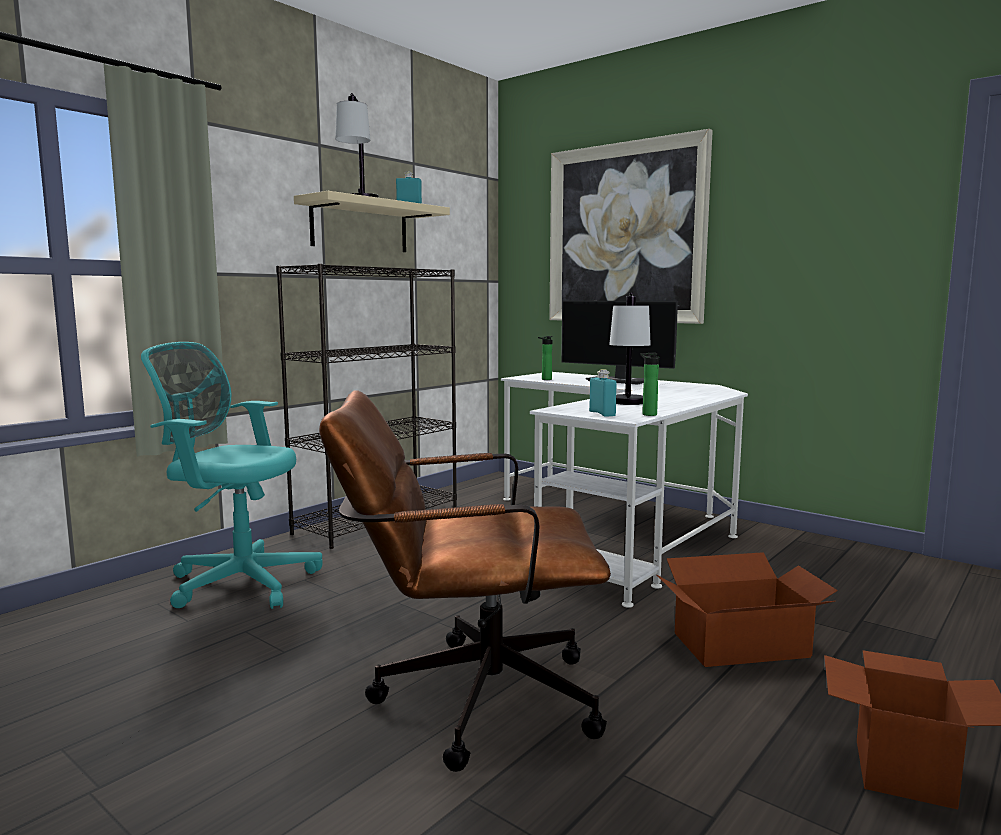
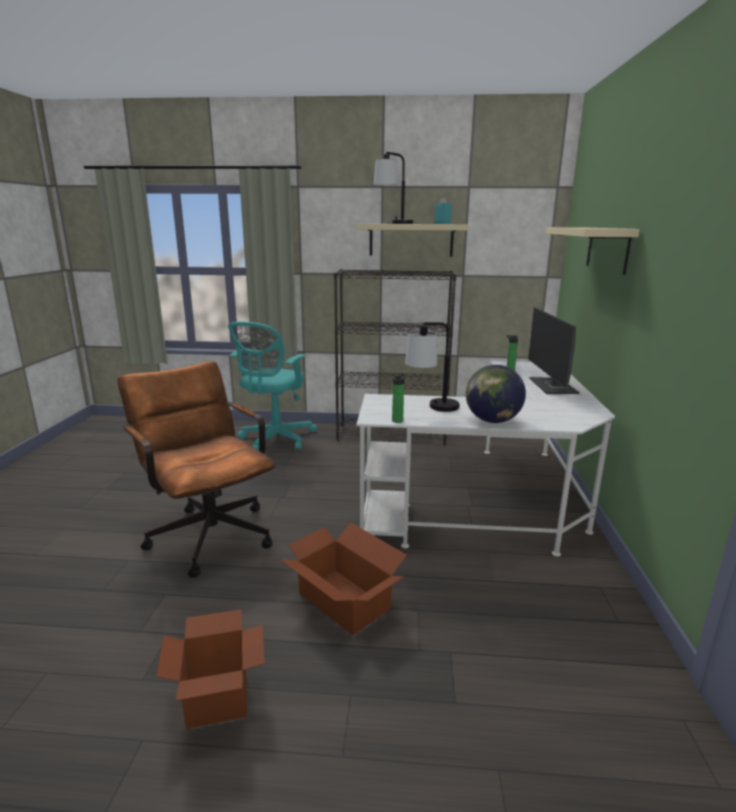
camera: 55 degrees right, 10 degrees up
turquoise office chair [141,342,322,609] -> turquoise office chair turned 135 degrees counterclockwise [228,322,317,450]
picture [549,129,713,324] -> beige shelf [546,227,640,275]
turquoise bottle [589,369,617,417] -> none
none -> globe [466,365,526,423]

